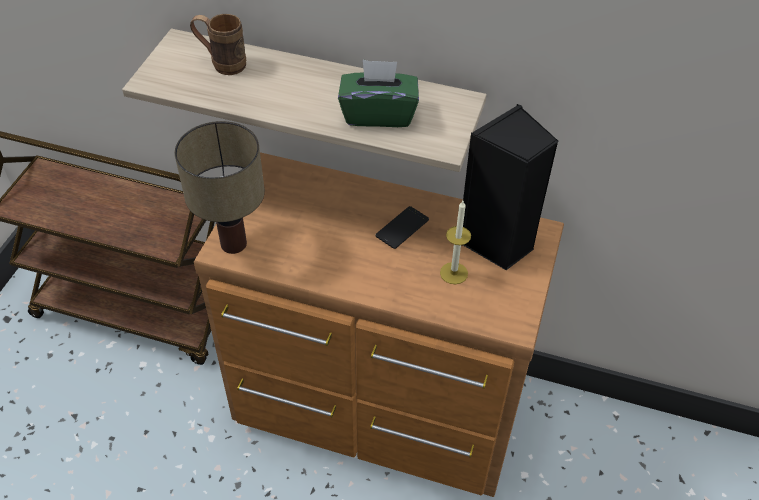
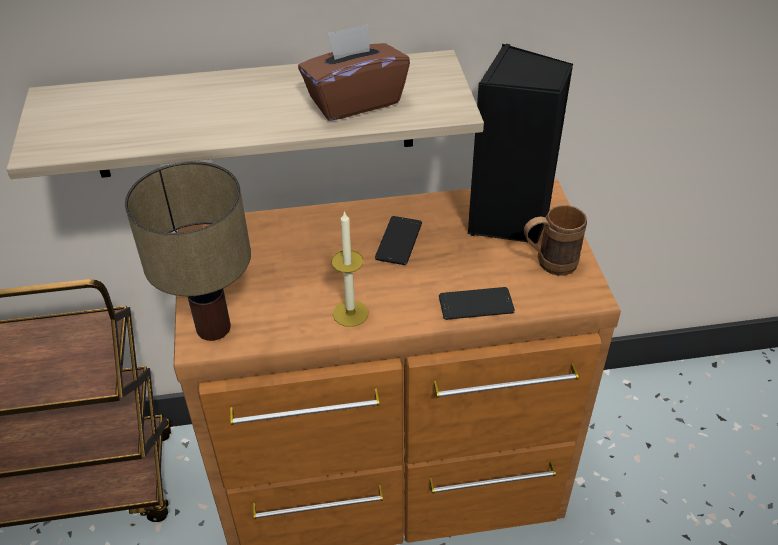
camera: 25 degrees left, 5 degrees down
brown mug [190,14,246,75] -> brown mug moved to [524,205,587,276]
green tissue box [338,60,419,127] -> brown tissue box [298,24,410,121]
candle [440,201,471,284] -> candle moved to [331,211,369,327]
none -> phone [439,287,515,320]

